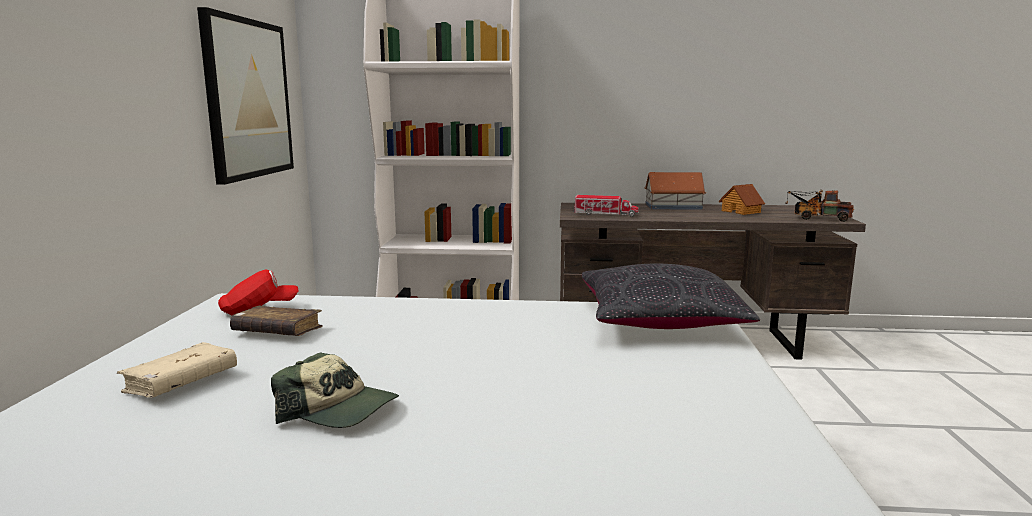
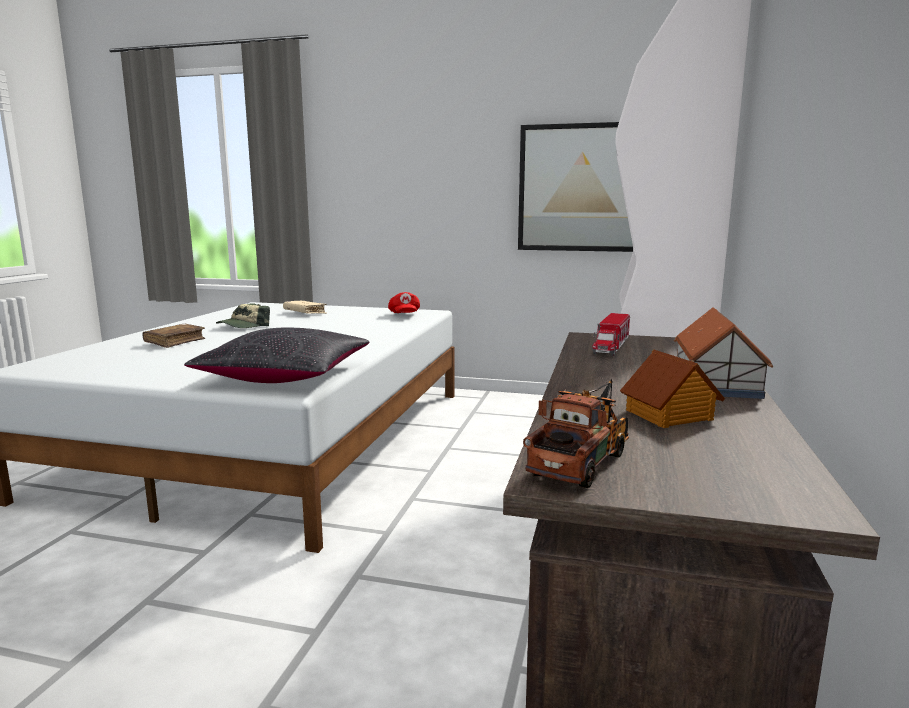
camera: 100 degrees right, 0 degrees up
brown book [230,306,323,336] -> brown book moved to [142,324,205,348]

